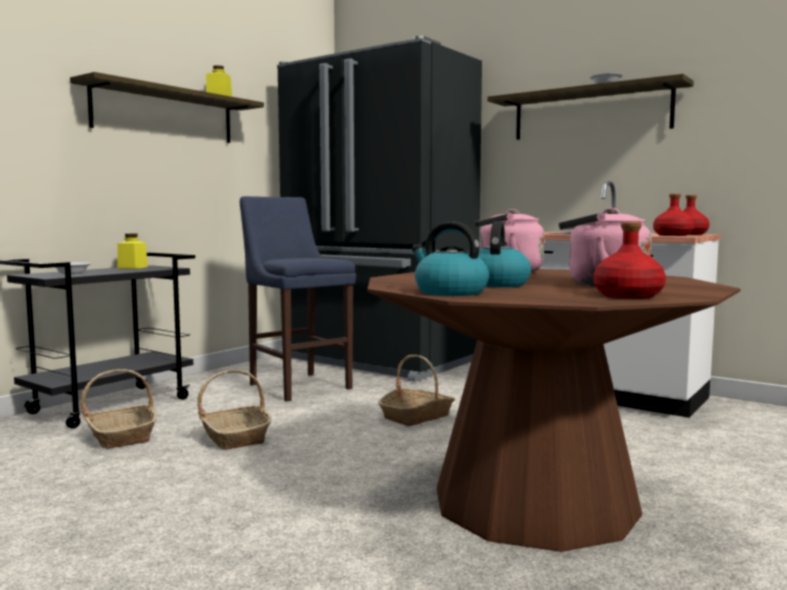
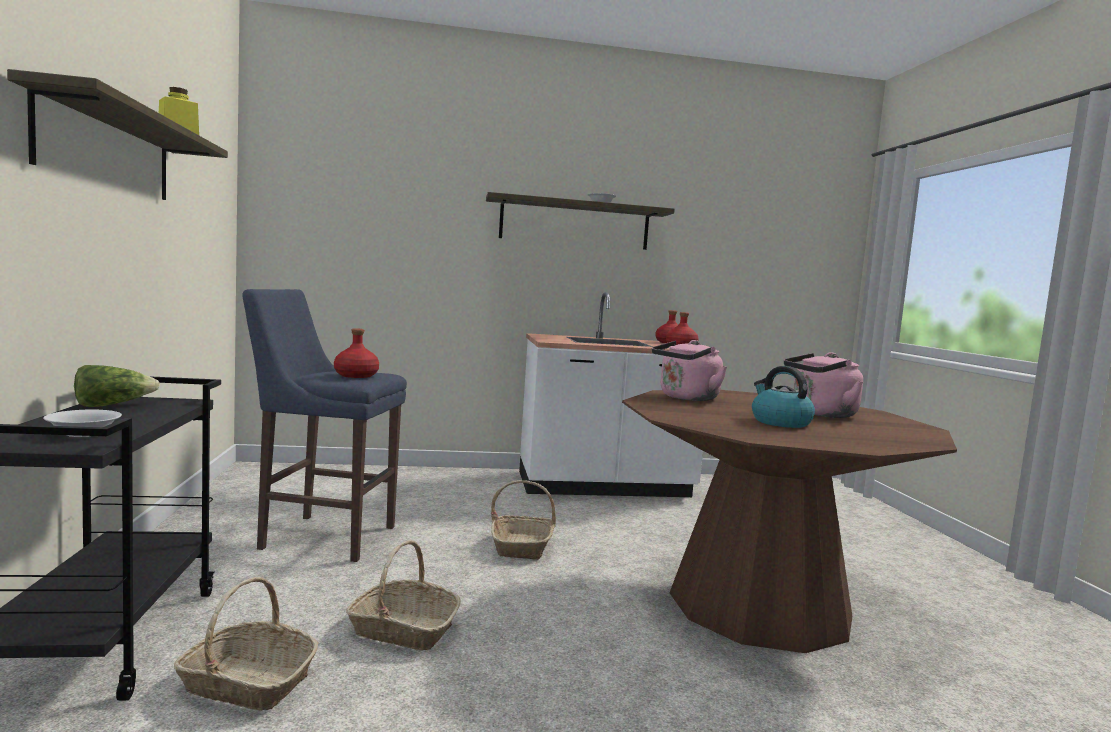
camera: 45 degrees left, 0 degrees up
yellow jar [117,234,148,269] -> lettuce [74,365,160,407]
black fridge [277,36,482,382] -> none
kettle [412,222,489,296] -> none
red bottle [593,222,666,299] -> red bottle moved to [334,328,379,378]

